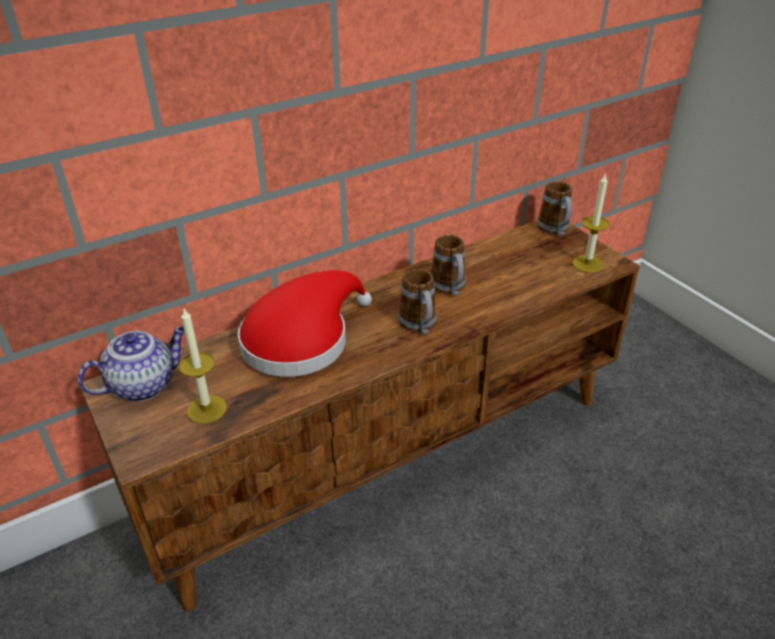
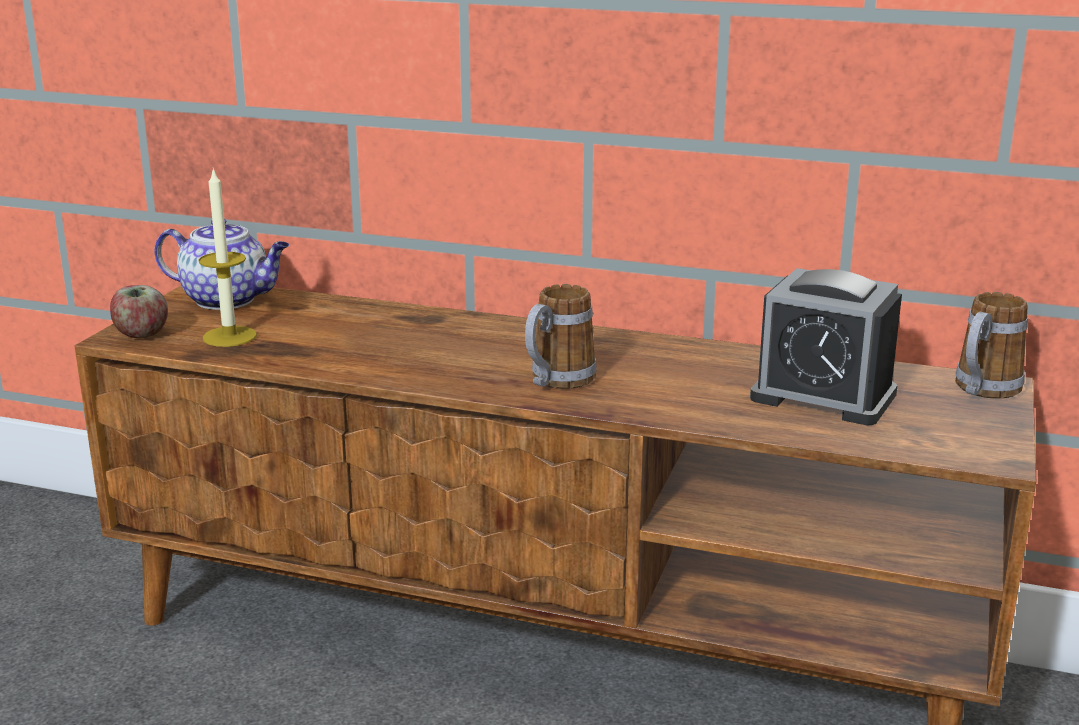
camera: 50 degrees right, 15 degrees down
red hat [238,270,372,377] -> none
mug [431,235,466,296] -> none
candle [572,173,610,273] -> none
none -> apple [110,285,168,338]
none -> alarm clock [750,268,902,425]

